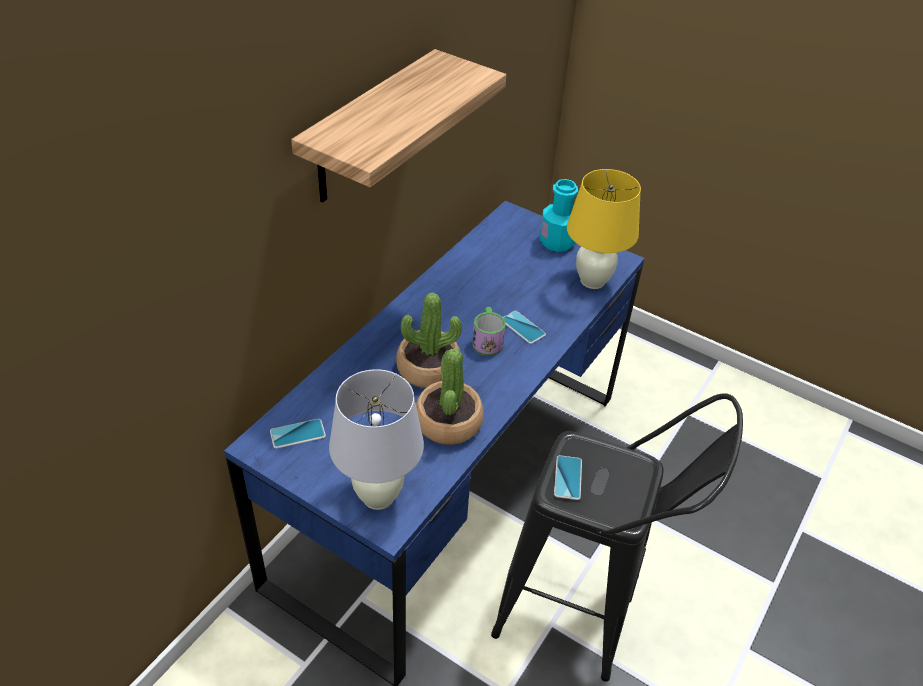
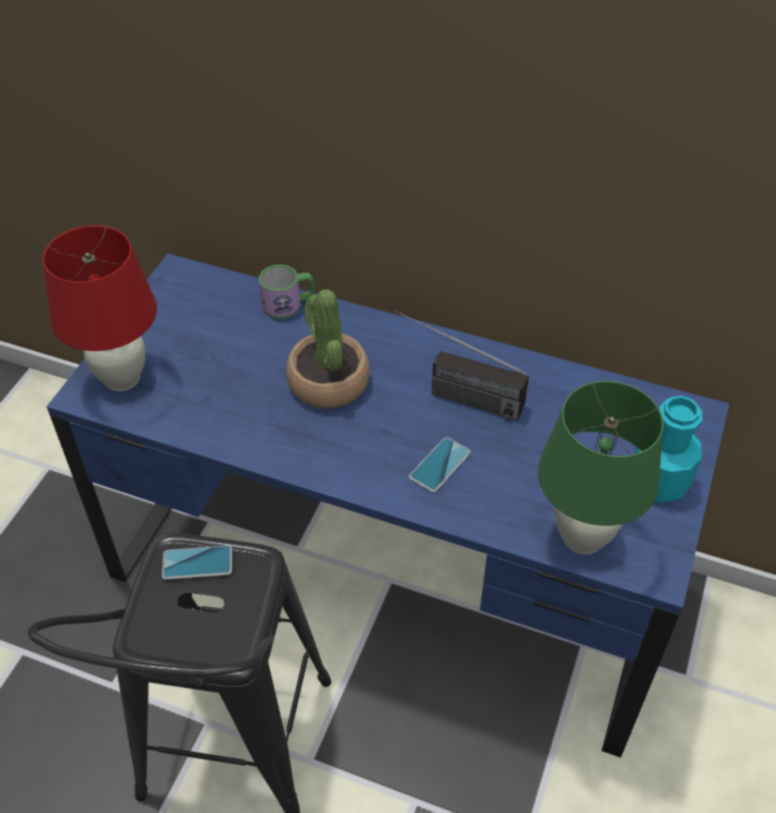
camera: 80 degrees right, 5 degrees up
phone [270,419,326,449] -> none
shelf [291,49,506,203] -> none
white table lamp [329,369,424,510] -> red table lamp [43,225,157,391]
potted plant [416,348,484,445] -> none
mug [472,308,506,356] -> mug moved to [259,264,315,319]
yellow table lamp [567,169,641,289] -> green table lamp [538,381,663,555]
none -> radio [393,309,529,421]

